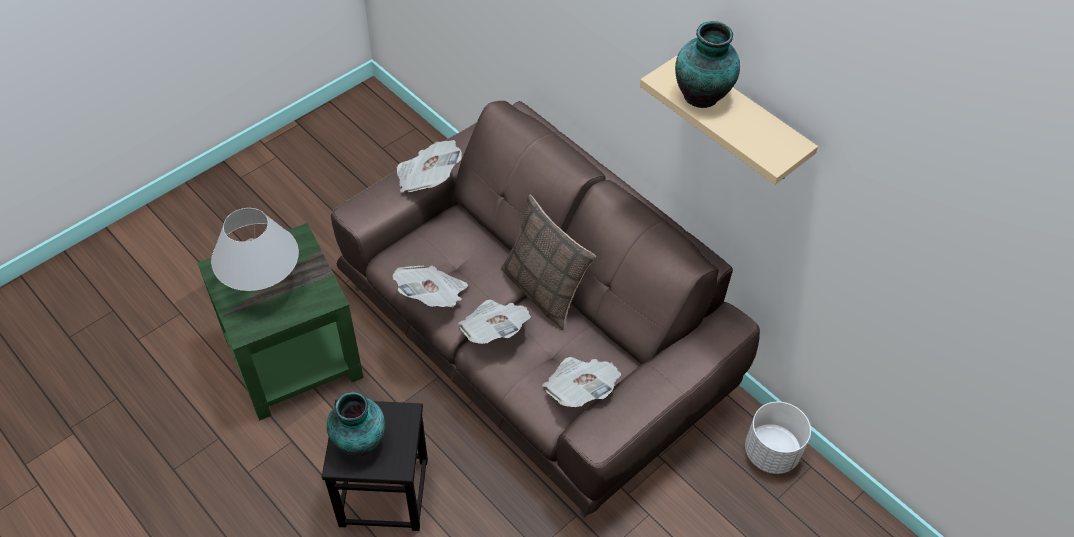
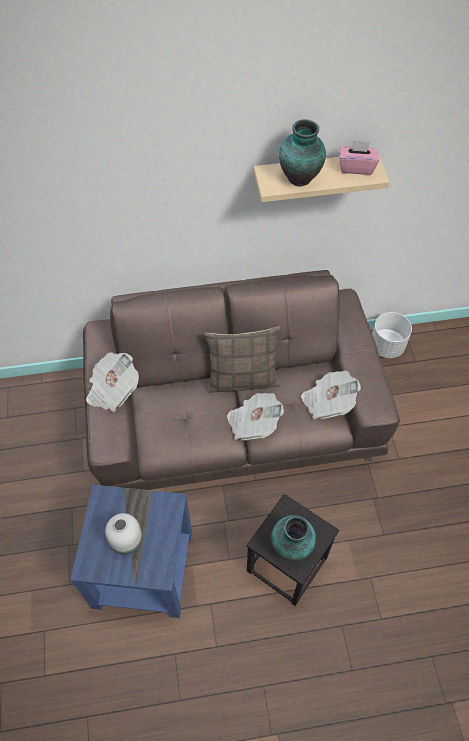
camera: 55 degrees left, 5 degrees up
green side table [197,223,364,421] -> blue side table [70,485,192,618]
white table lamp [211,208,299,291] -> white vase [105,513,142,555]
newspaper [393,266,468,307] -> none
none -> pink tissue box [339,140,379,175]

